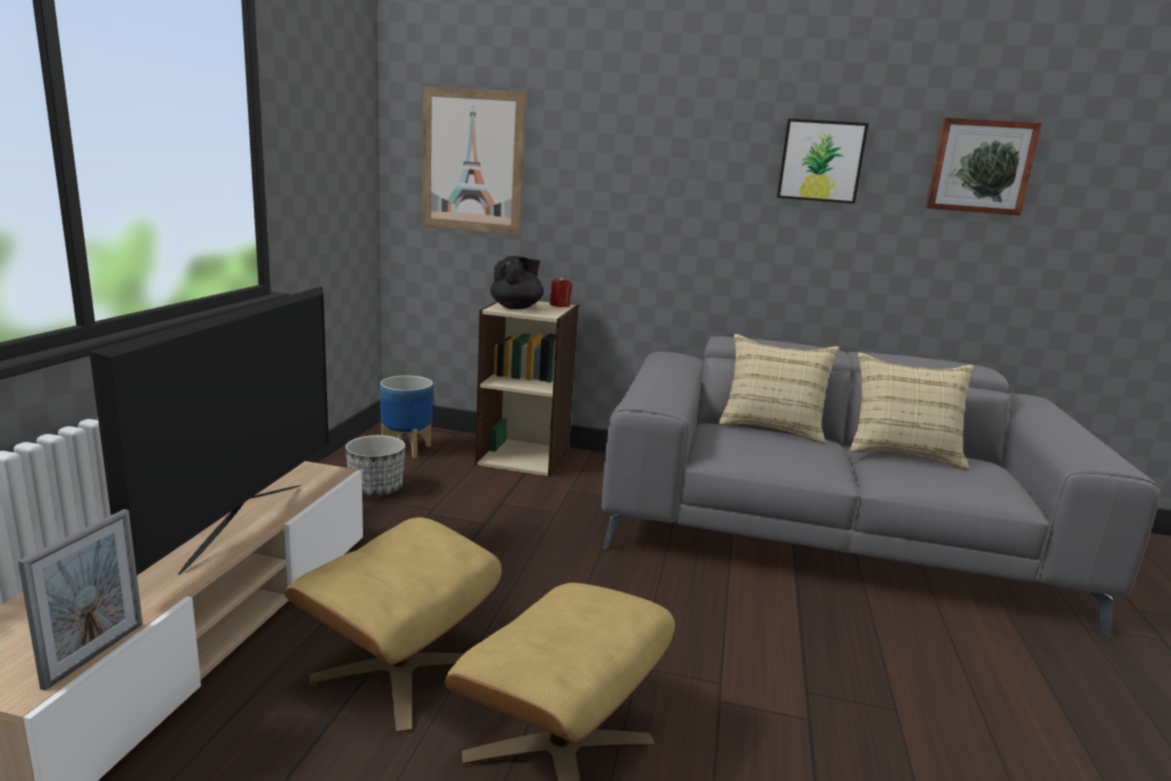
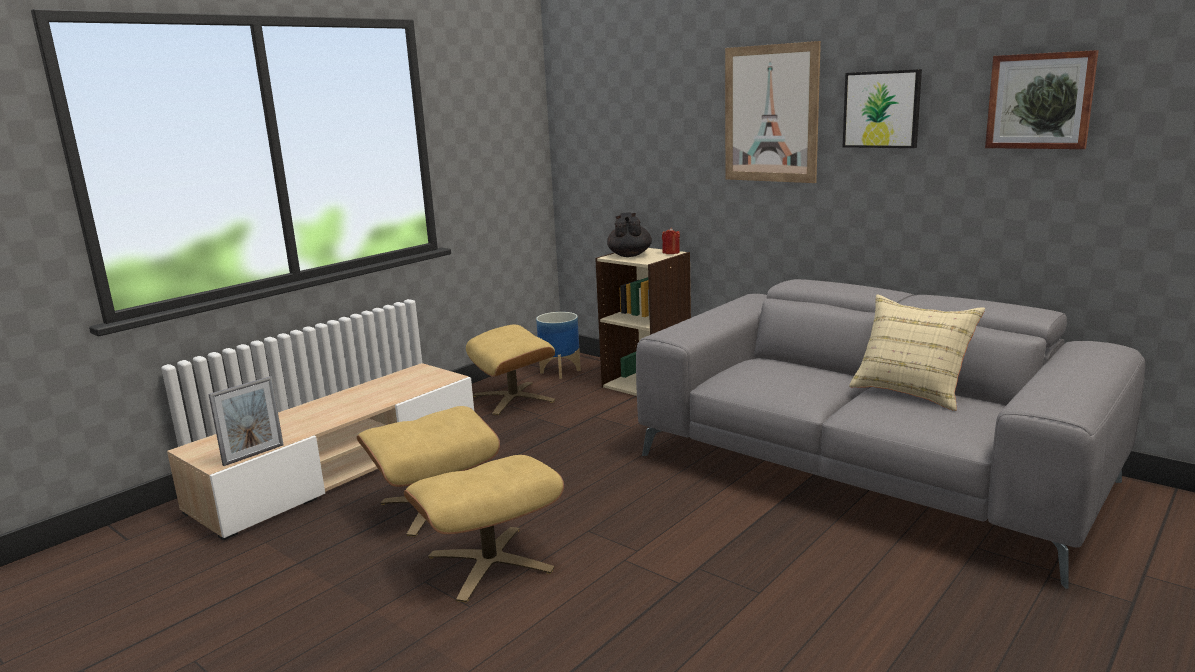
camera: 30 degrees right, 0 degrees up
television [89,286,329,575] -> none
planter [345,435,405,497] -> beige ottoman [466,325,555,415]
picture [422,86,526,235] -> picture moved to [725,41,821,183]
black teapot [490,256,544,309] -> black teapot turned 60 degrees counterclockwise [607,212,652,257]
beige pillow [719,334,839,444] -> none

